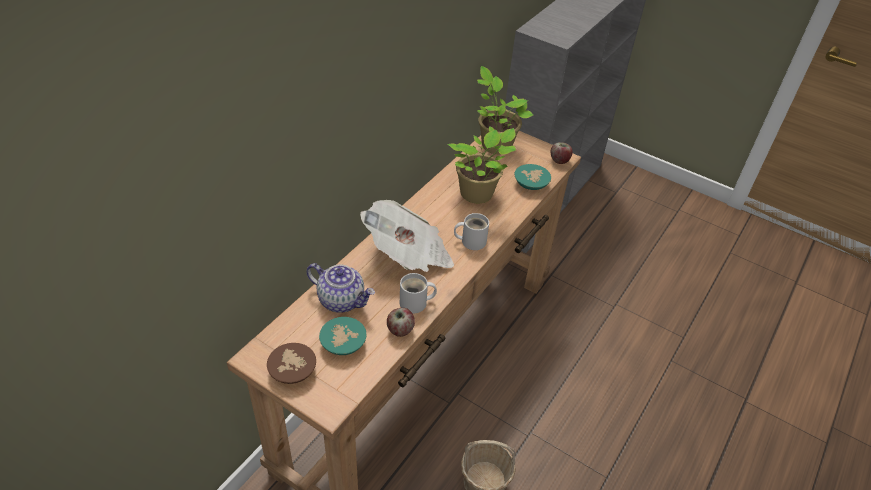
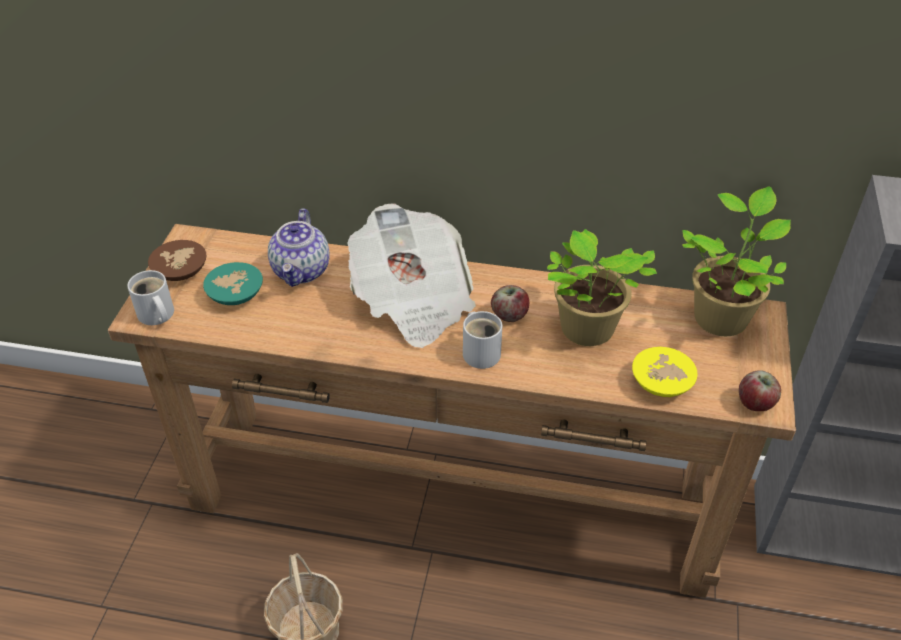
camera: 70 degrees right, 0 degrees up
apple [387,308,415,337] -> apple moved to [491,285,529,322]
white mug [400,273,437,314] -> white mug moved to [127,270,174,325]
turquoise bowl [514,164,551,190] -> yellow bowl [632,347,698,397]

